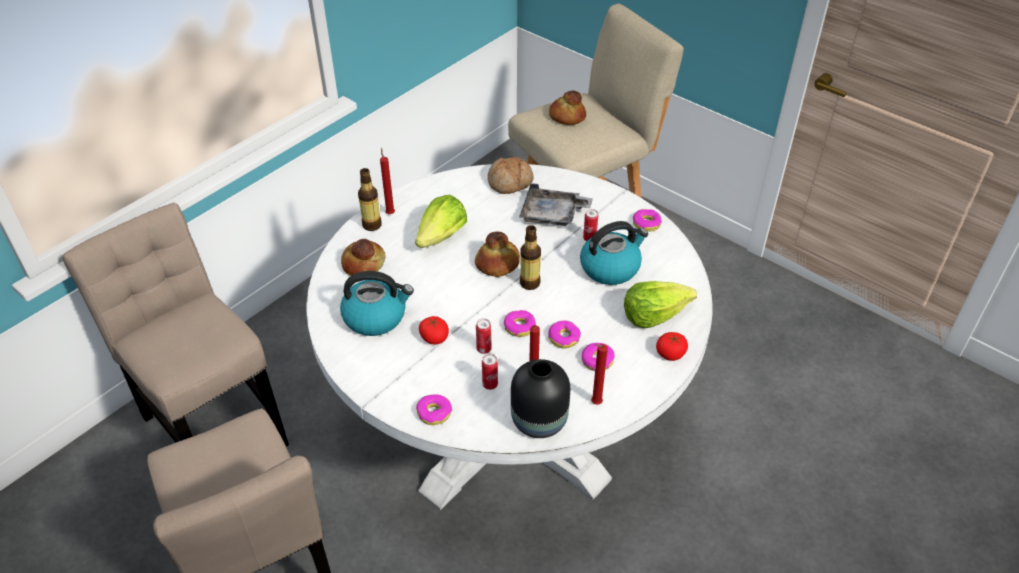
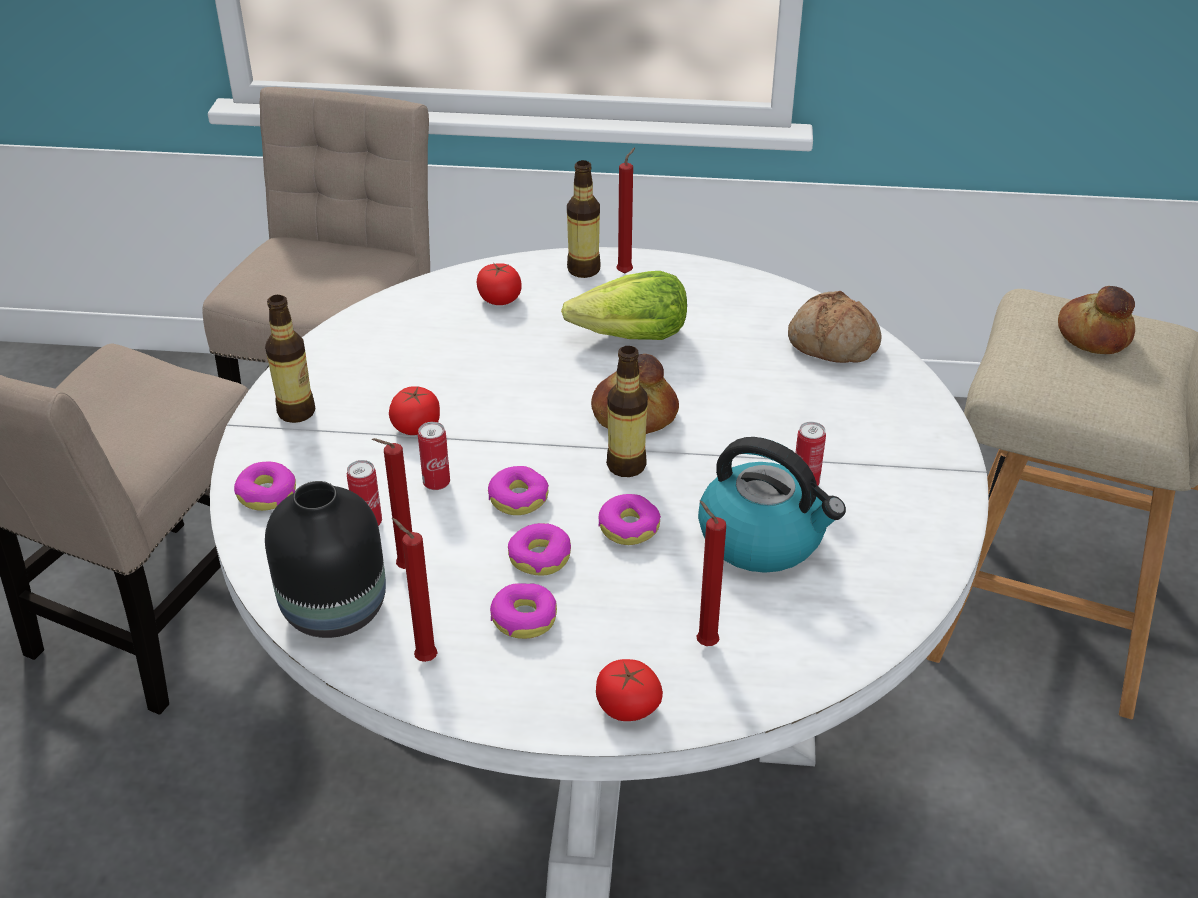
camera: 55 degrees right, 5 degrees down
kettle [340,271,414,336] -> none
bread [341,239,386,276] -> tomato [476,263,522,305]
grey tray [519,183,593,226] -> none
lettuce [624,281,697,329] -> red candle [697,500,726,646]
donut [633,209,662,232] -> donut moved to [598,494,661,545]
none -> bottle [265,295,315,423]

